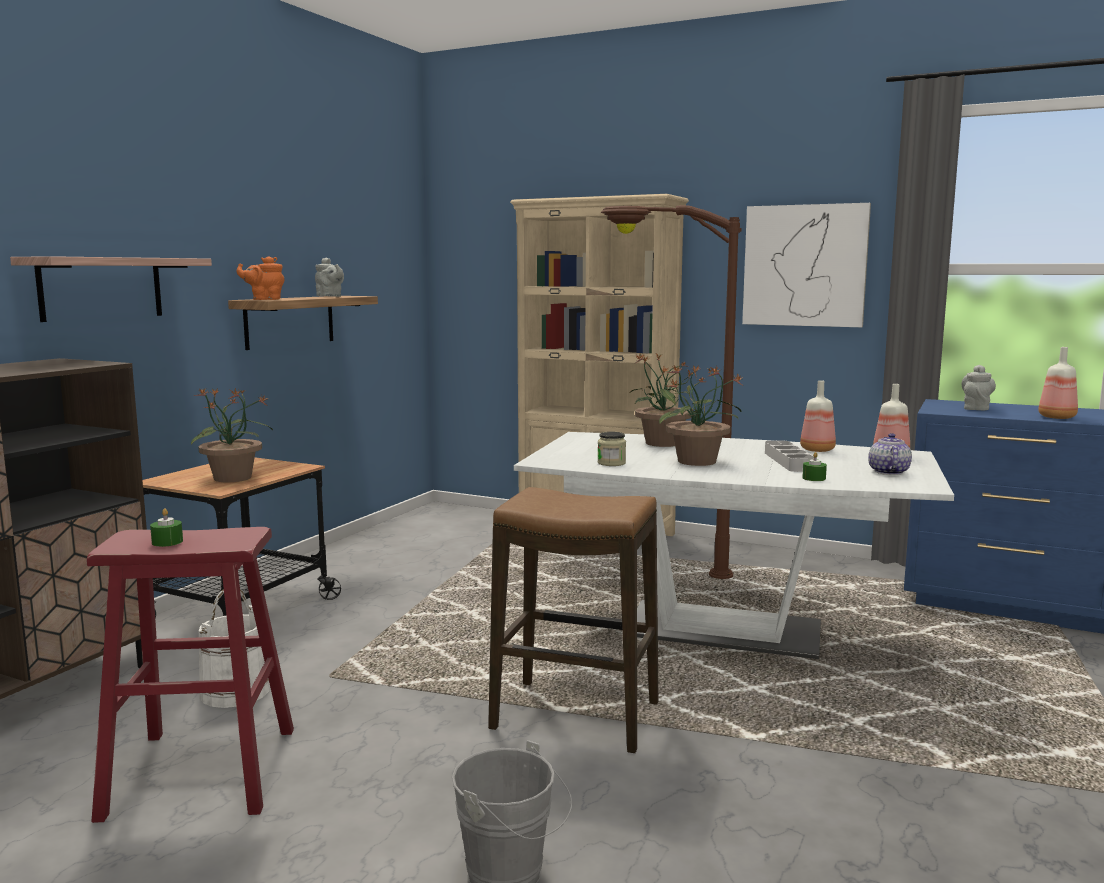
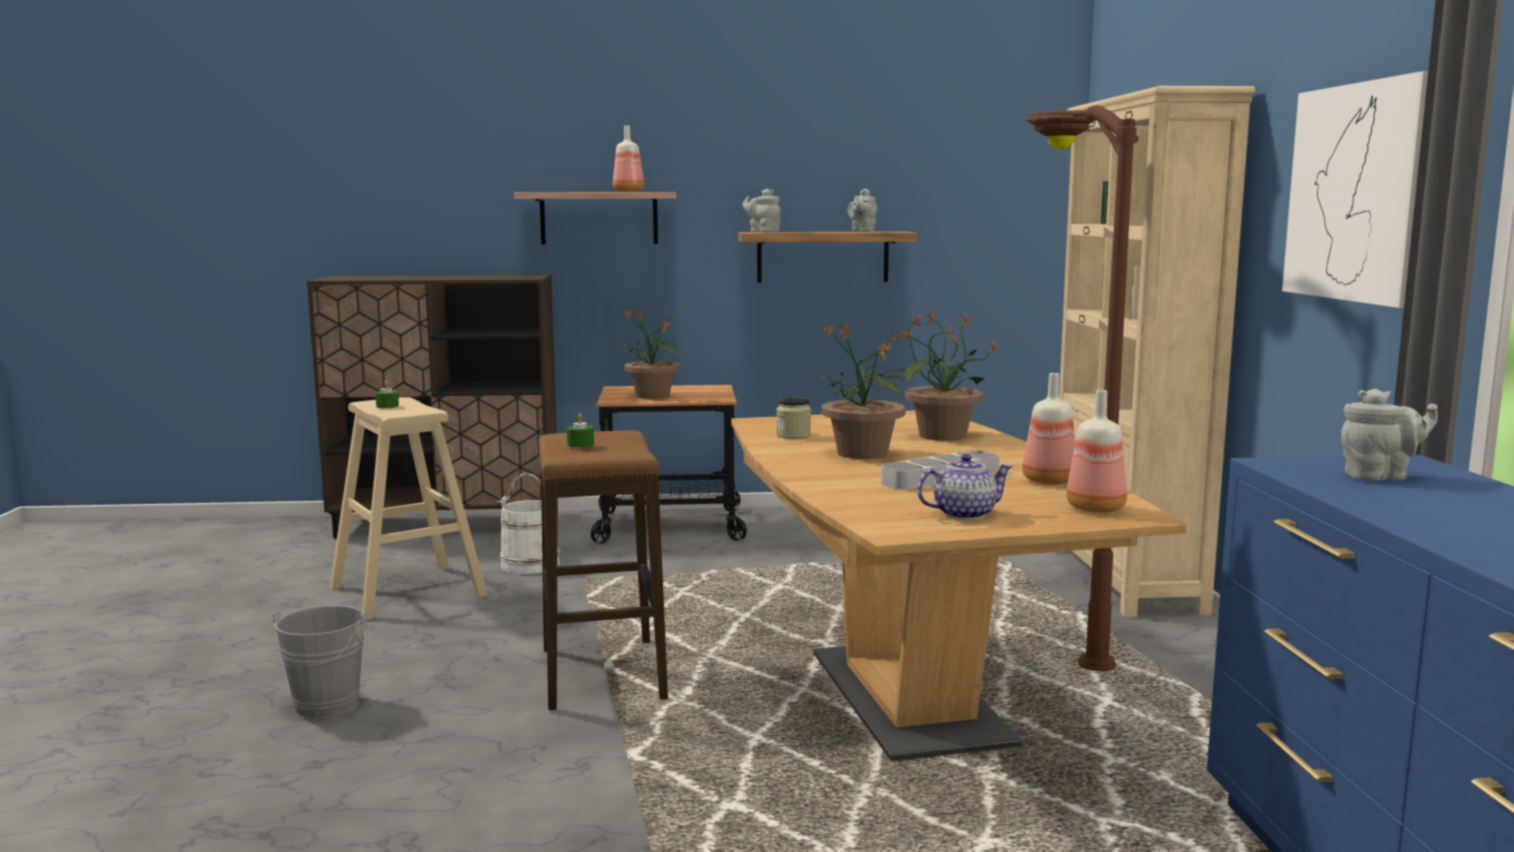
camera: 60 degrees right, 0 degrees up
red stool [87,527,294,823] -> beige stool [330,397,487,620]
orange teapot [236,256,285,300] -> grey teapot [742,189,781,232]
white dining table [514,432,954,659] -> brown dining table [731,410,1187,761]
green candle [802,452,827,481] -> green candle moved to [567,413,594,448]
bottle [1038,347,1078,419] -> bottle moved to [613,125,644,192]

